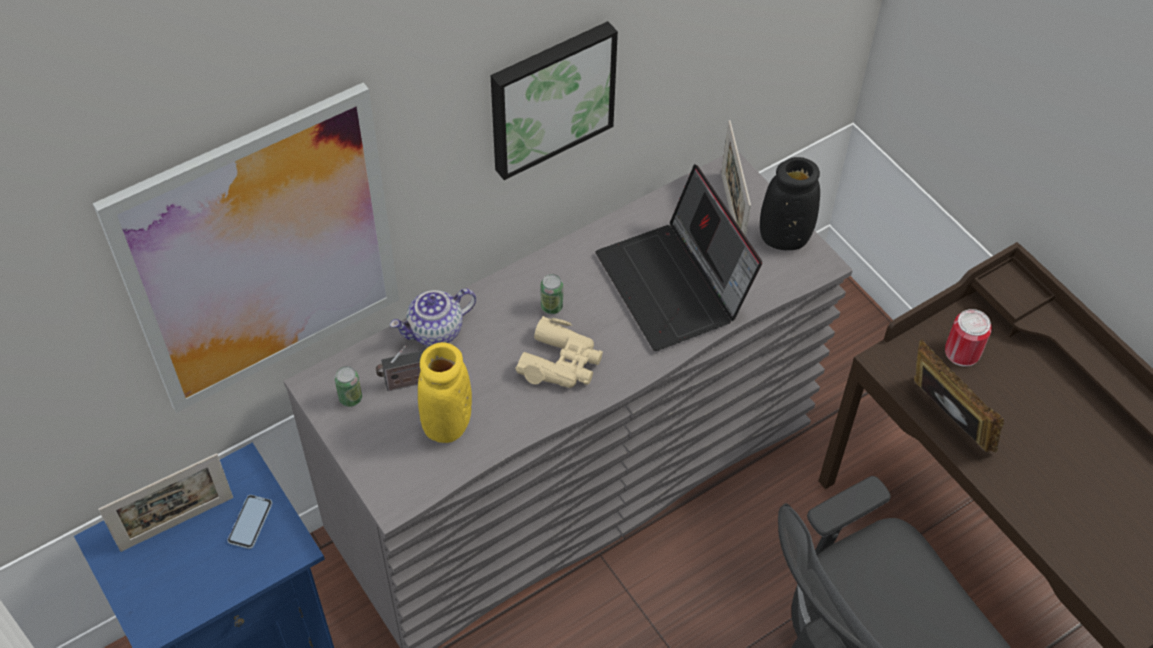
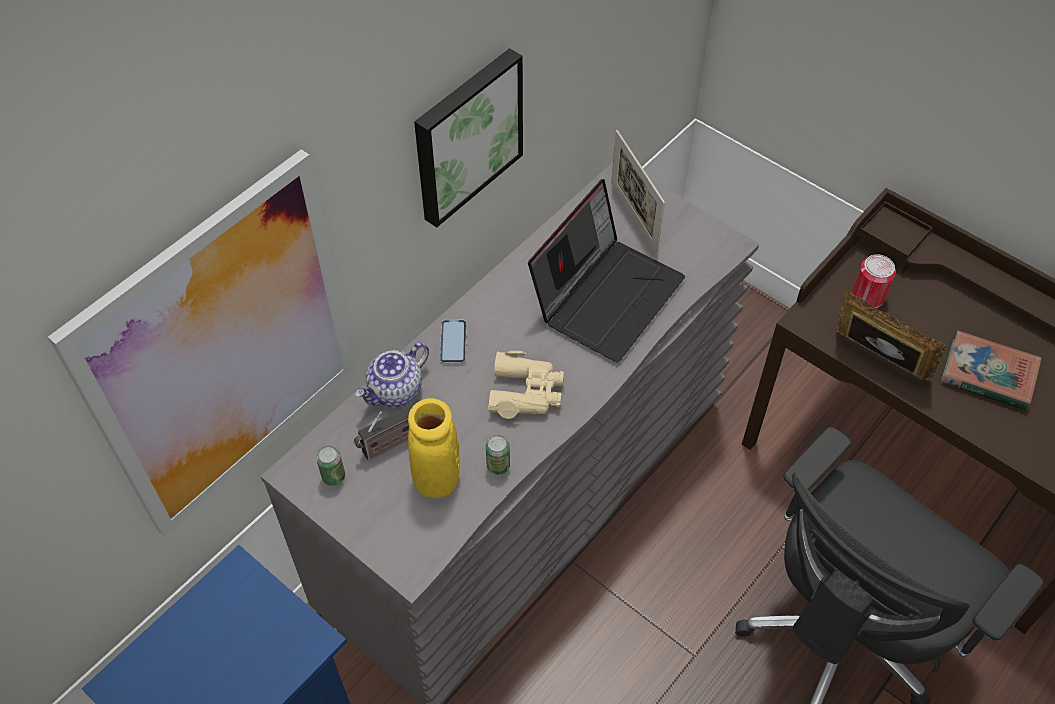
camera: 15 degrees left, 0 degrees up
picture frame [98,453,233,552] -> none
phone [227,495,272,549] -> phone moved to [440,320,467,364]
can [540,274,563,314] -> can moved to [486,435,510,475]
laptop [595,164,762,351] -> laptop turned 105 degrees counterclockwise [528,179,685,362]
black vase [760,157,820,250] -> none
none -> book [941,331,1042,410]

